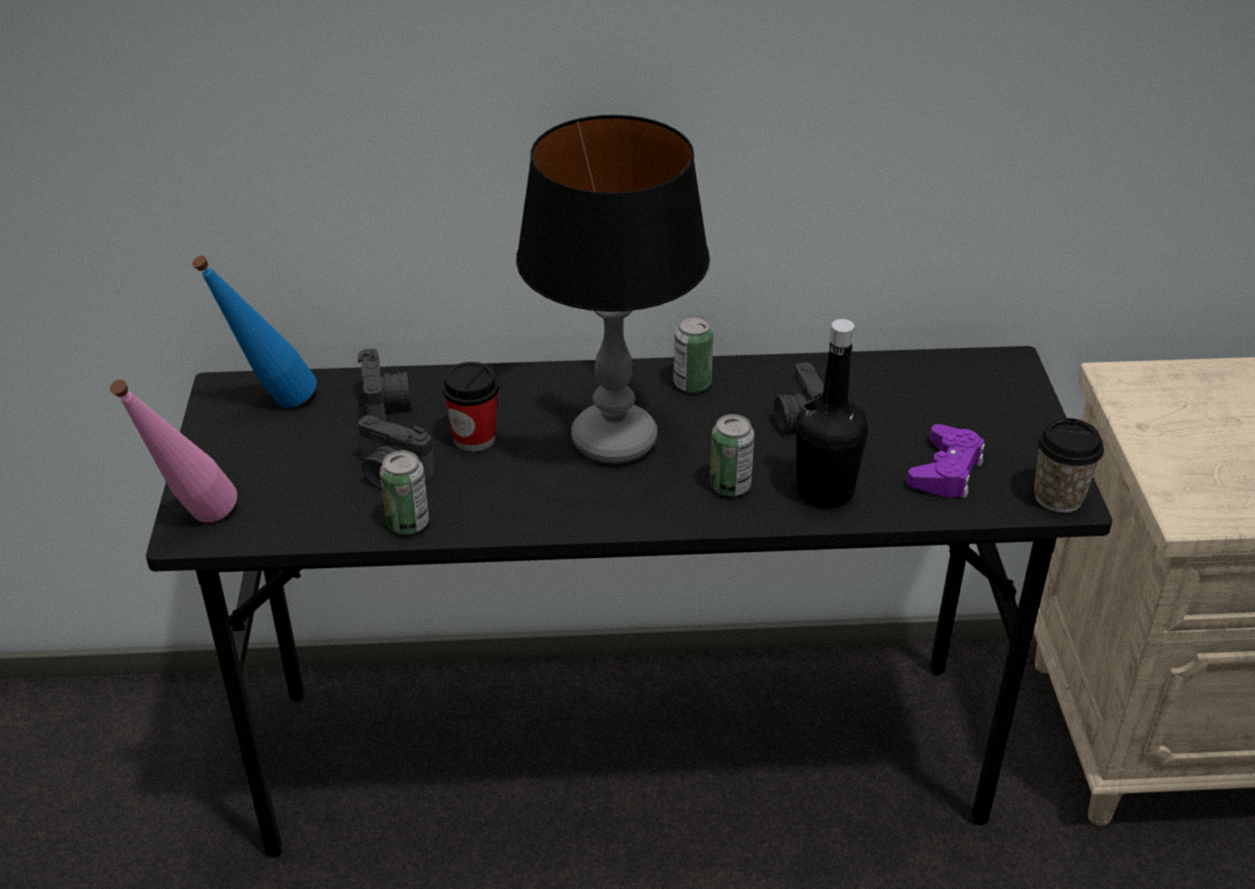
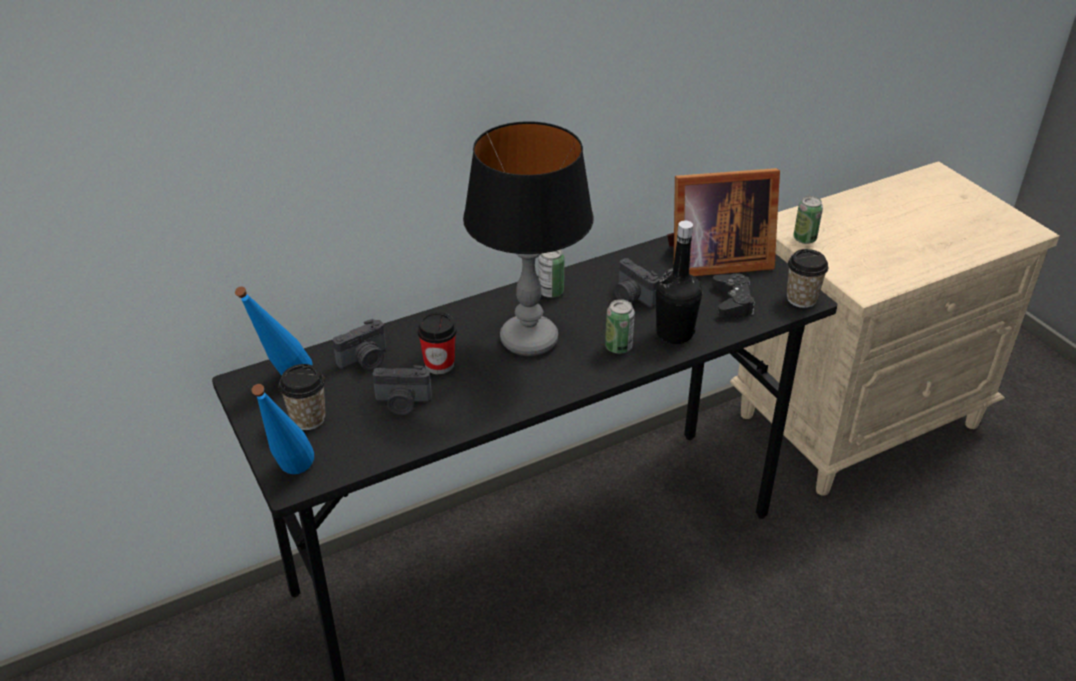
camera: 25 degrees left, 0 degrees up
pink bottle [110,380,237,523] -> blue bottle [252,384,314,474]
camera [357,349,411,422] -> camera turned 90 degrees clockwise [333,319,386,371]
can [380,450,429,535] -> can moved to [793,196,823,244]
purple game controller [907,424,985,498] -> black game controller [712,273,755,317]
none -> cup [279,364,326,430]
none -> picture frame [667,168,780,276]

